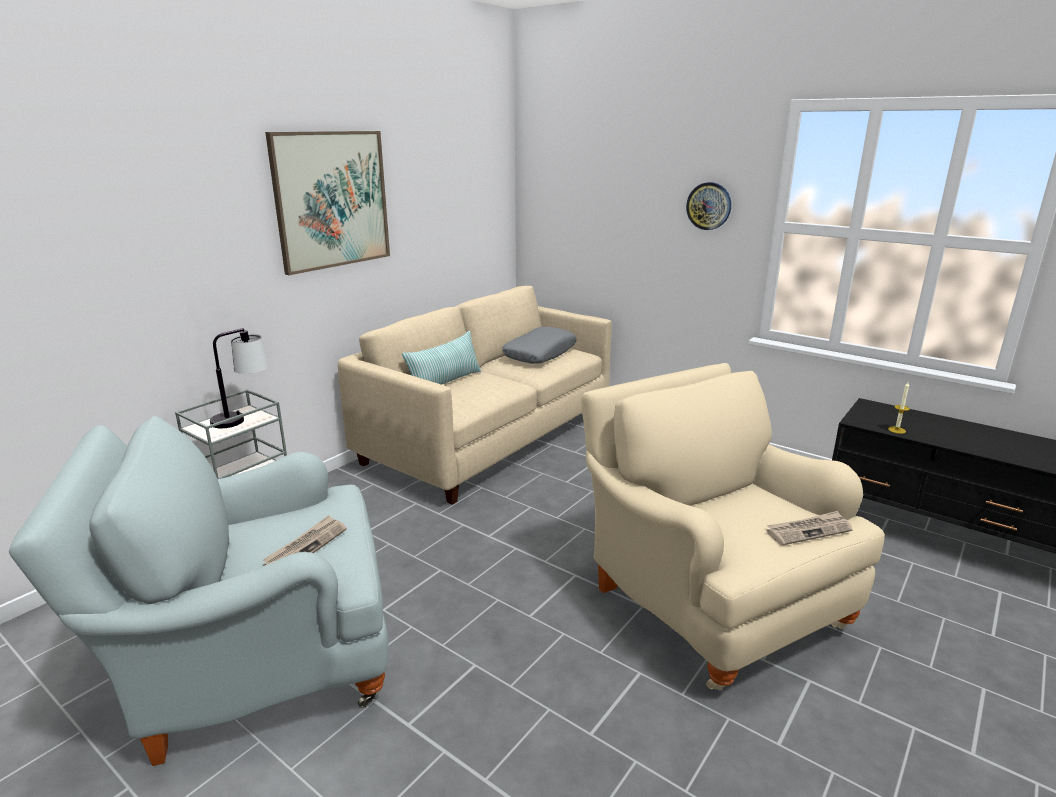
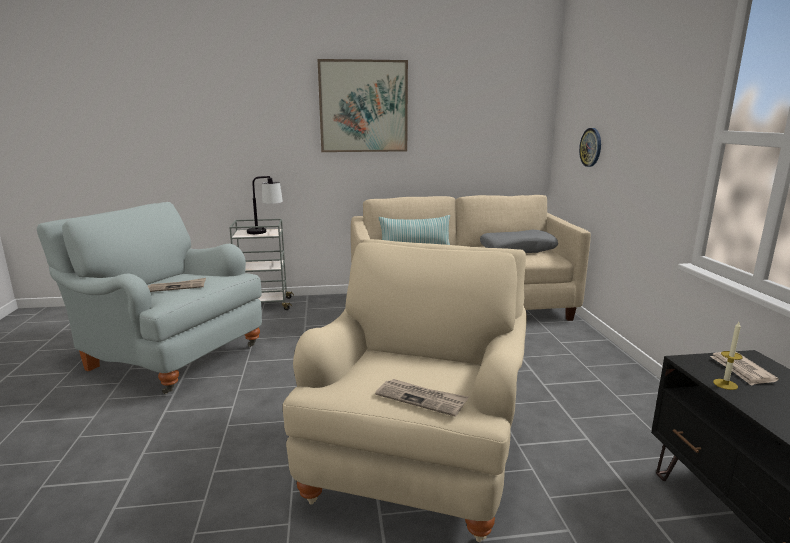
camera: 45 degrees right, 5 degrees down
wall clock [686,182,731,230] -> wall clock moved to [579,128,601,167]
none -> newspaper [710,352,779,386]

